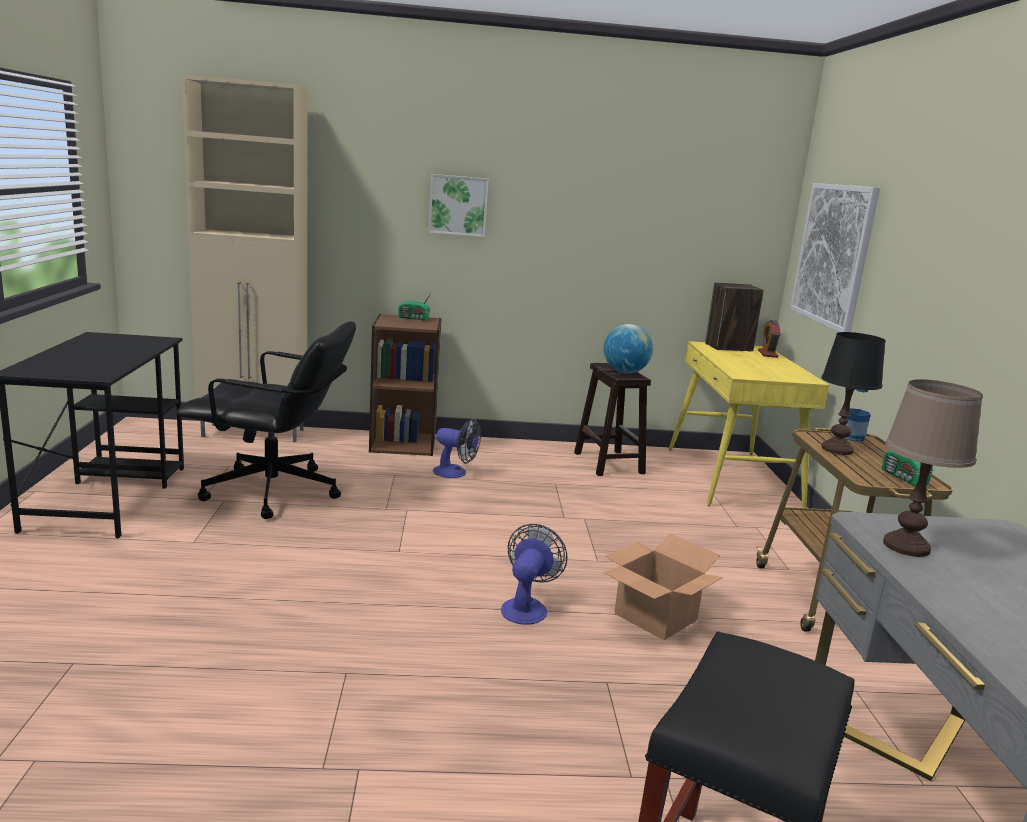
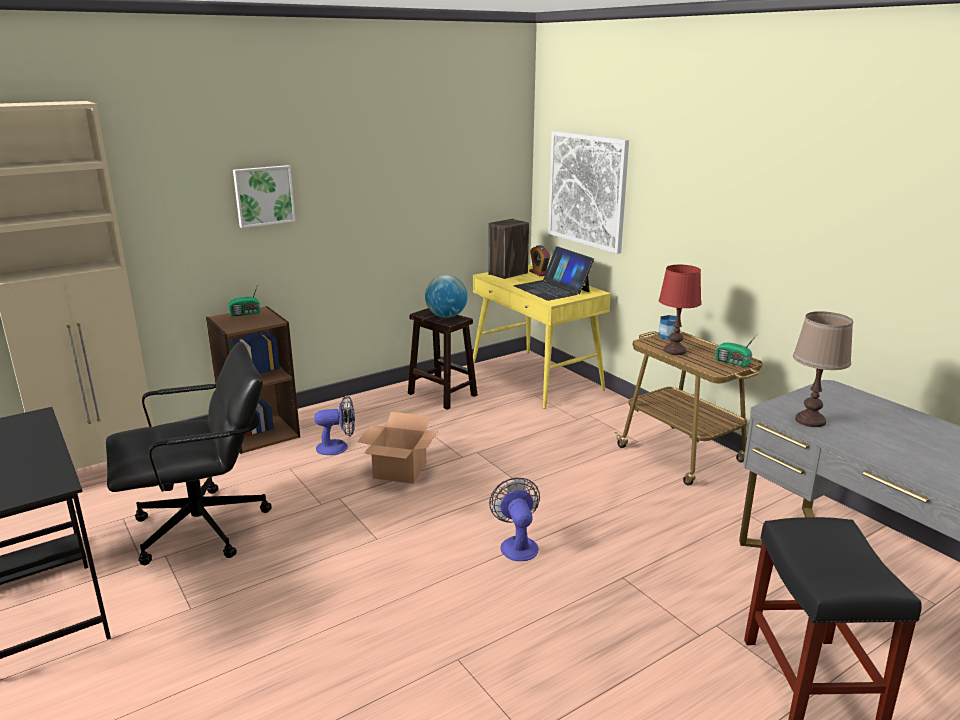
camera: 30 degrees left, 5 degrees up
cardboard box [603,533,723,640] -> cardboard box moved to [357,412,439,484]
black table lamp [821,332,886,455] -> red table lamp [659,265,702,355]
none -> laptop [514,246,594,301]

